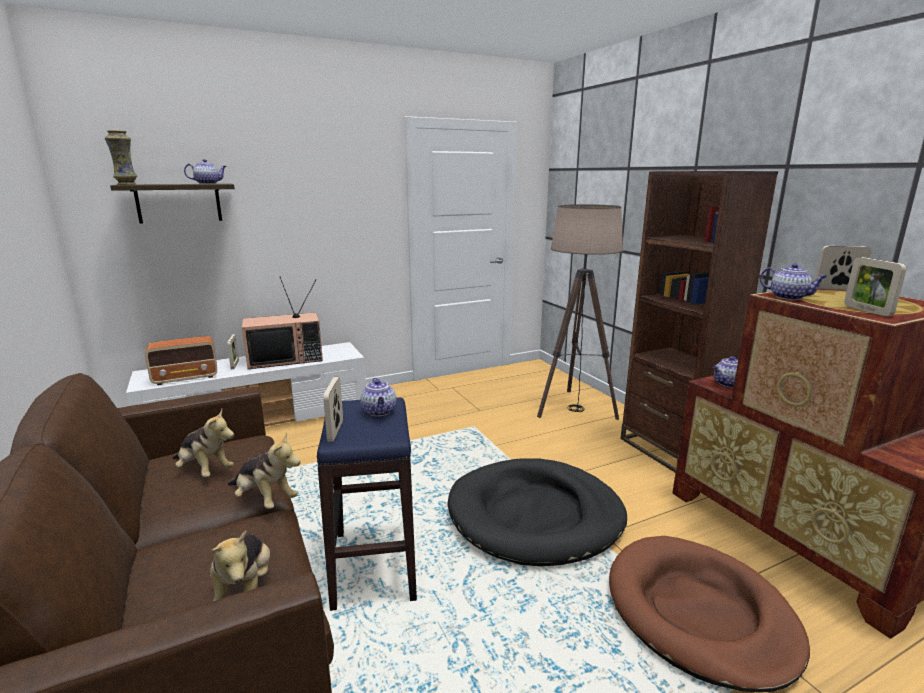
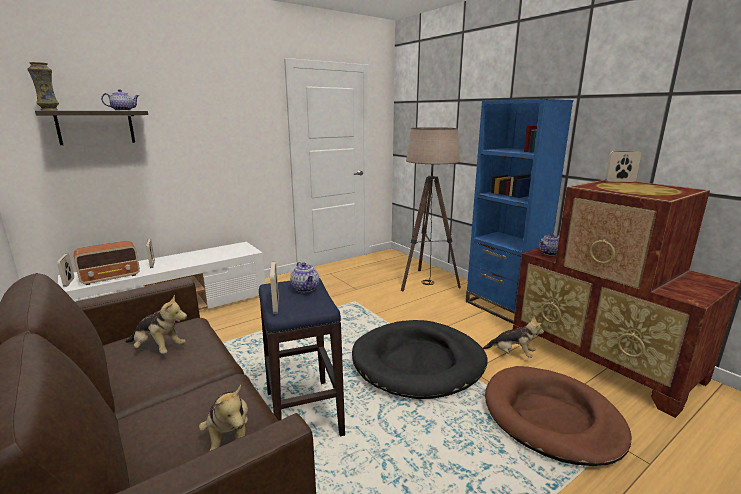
camera: 10 degrees left, 0 degrees up
plush toy [228,432,300,509] -> plush toy moved to [483,316,544,358]
television [242,277,323,369] -> none
brown bookcase [620,171,778,473] -> blue bookcase [466,99,573,324]
teapot [760,263,828,300] -> none
picture frame [844,257,907,316] -> picture frame moved to [57,254,74,287]

